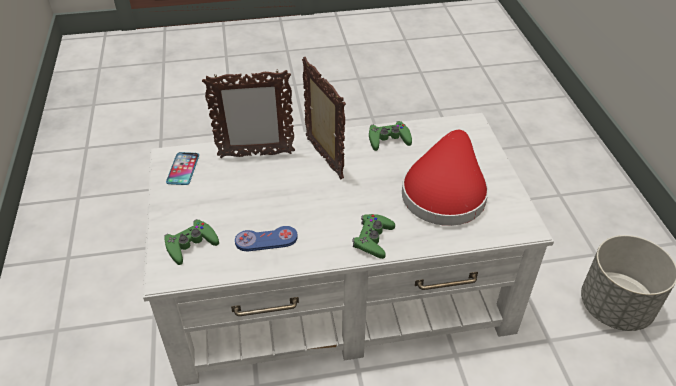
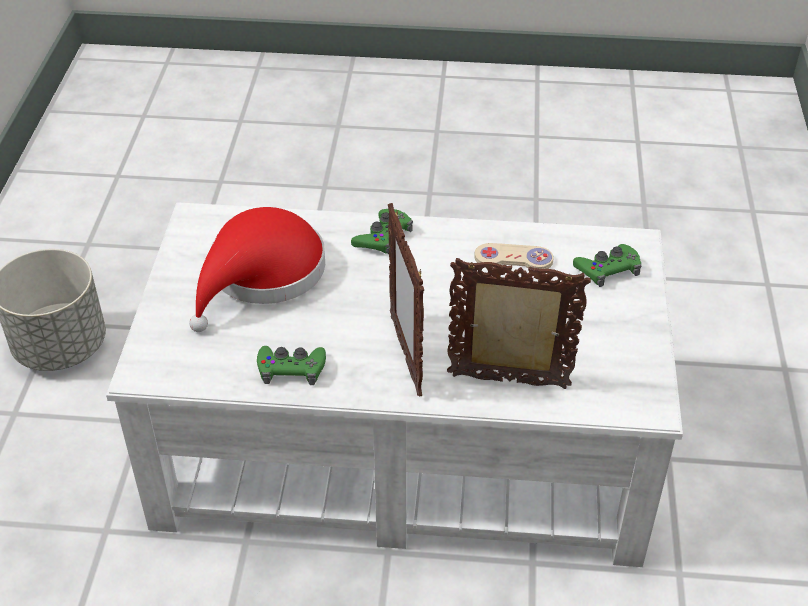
camera: 165 degrees left, 0 degrees up
phone [166,152,199,185] -> none
blue game controller [235,226,298,251] -> beige game controller [474,243,554,269]

